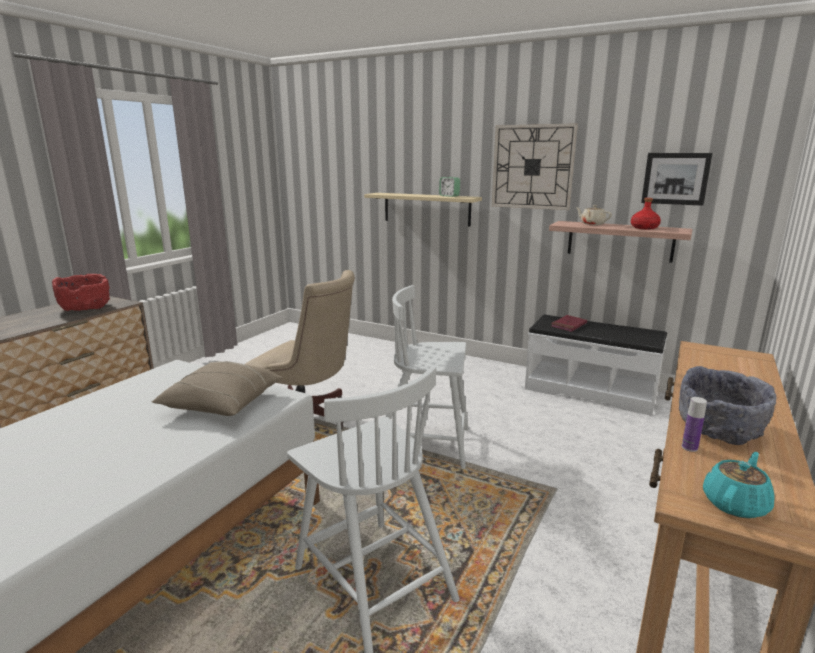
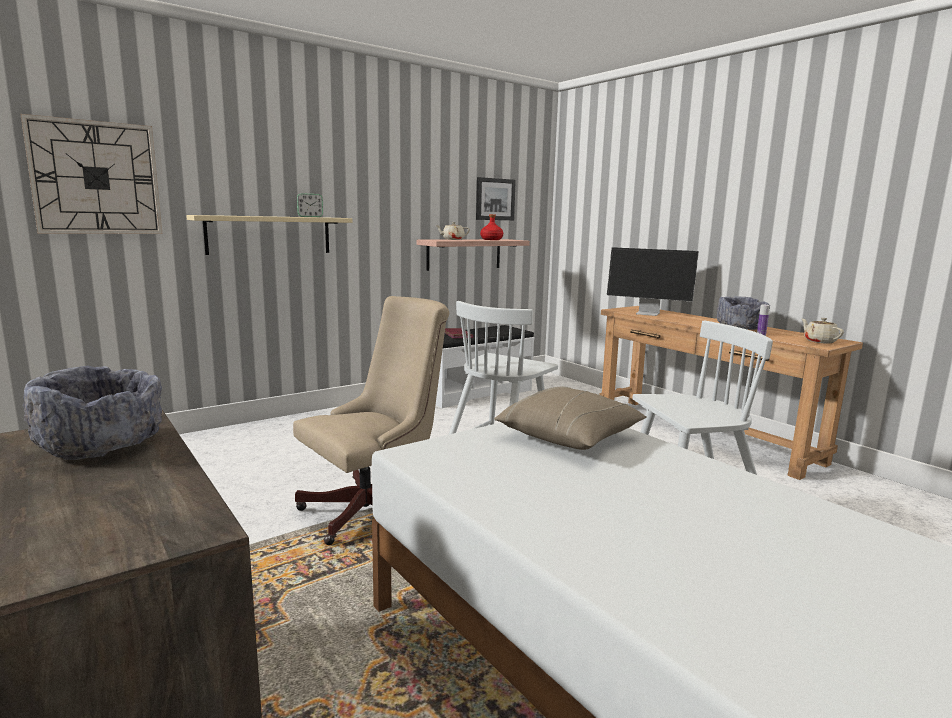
camera: 65 degrees left, 5 degrees down
red bowl [52,274,110,311] -> grey bowl [22,366,162,460]
wall clock [492,123,578,210] -> wall clock moved to [20,114,162,234]
turquoise teapot [703,452,774,519] -> beige teapot [802,318,844,343]
none -> monitor [607,247,699,316]

